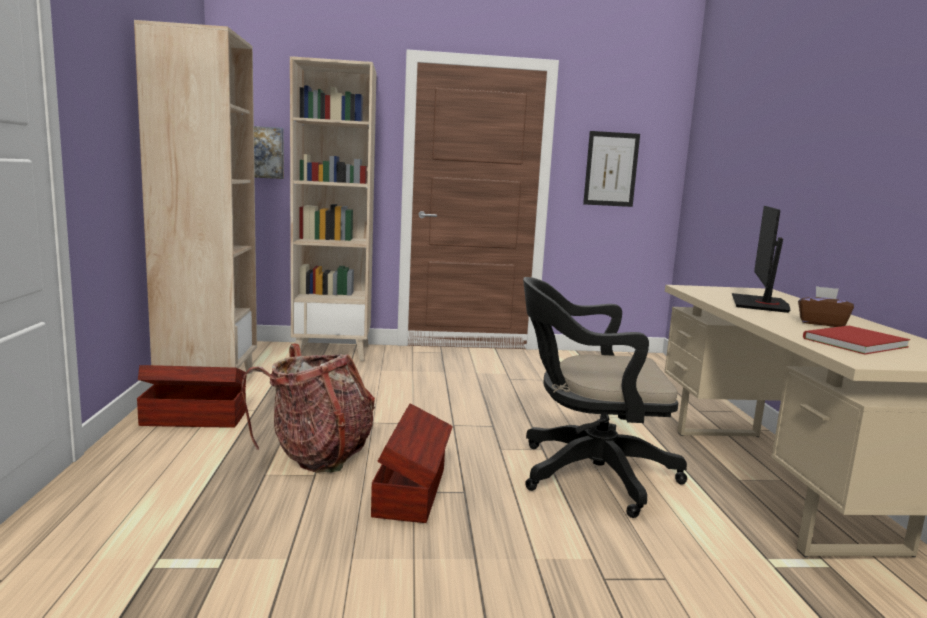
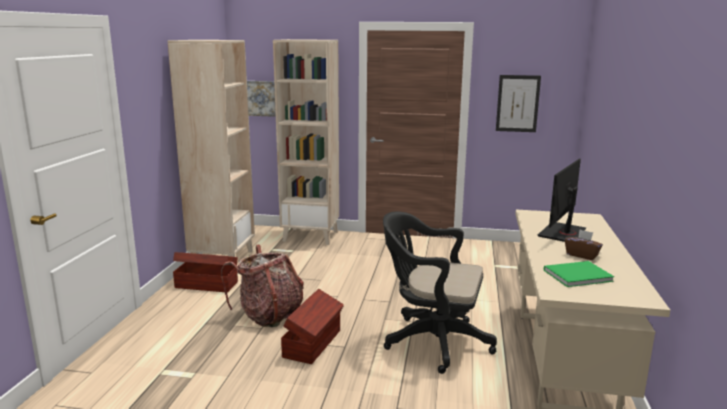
camera: 15 degrees right, 5 degrees up
red book [803,326,910,355] -> green book [544,261,614,287]

